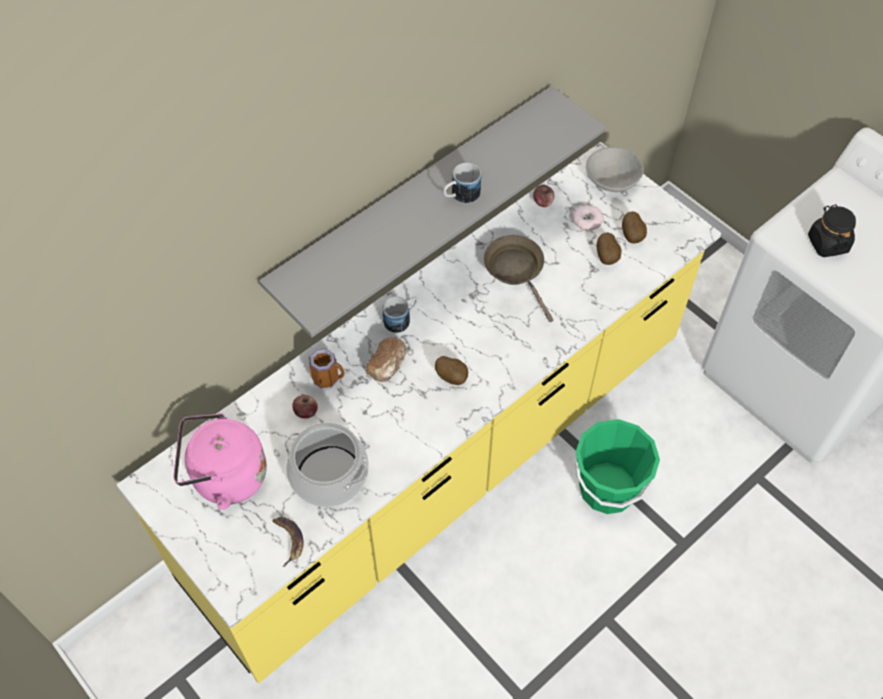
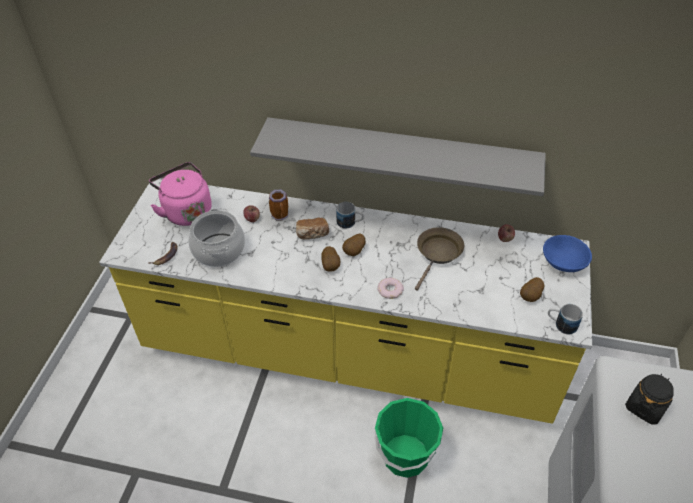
camera: 55 degrees right, 10 degrees down
mug [443,163,481,203] -> mug moved to [548,304,583,334]
donut [572,205,604,230] -> donut moved to [377,278,404,299]
grey bowl [586,147,644,192] -> blue bowl [543,235,592,272]
potato [597,232,621,265] -> potato moved to [342,233,366,256]

